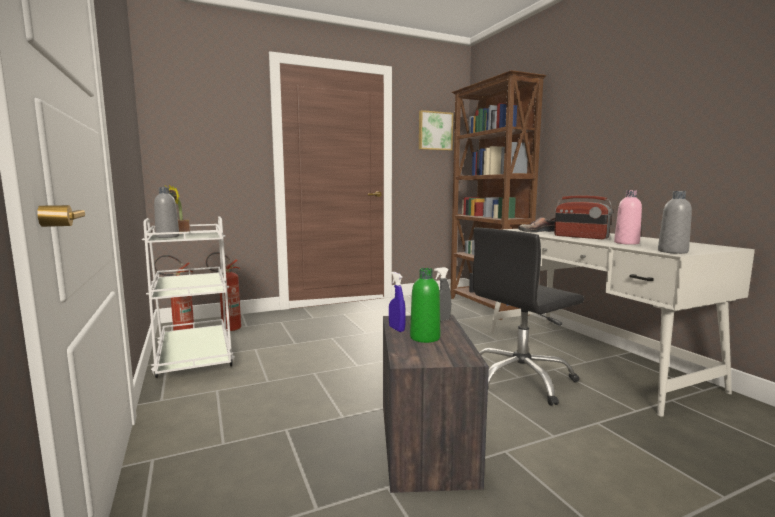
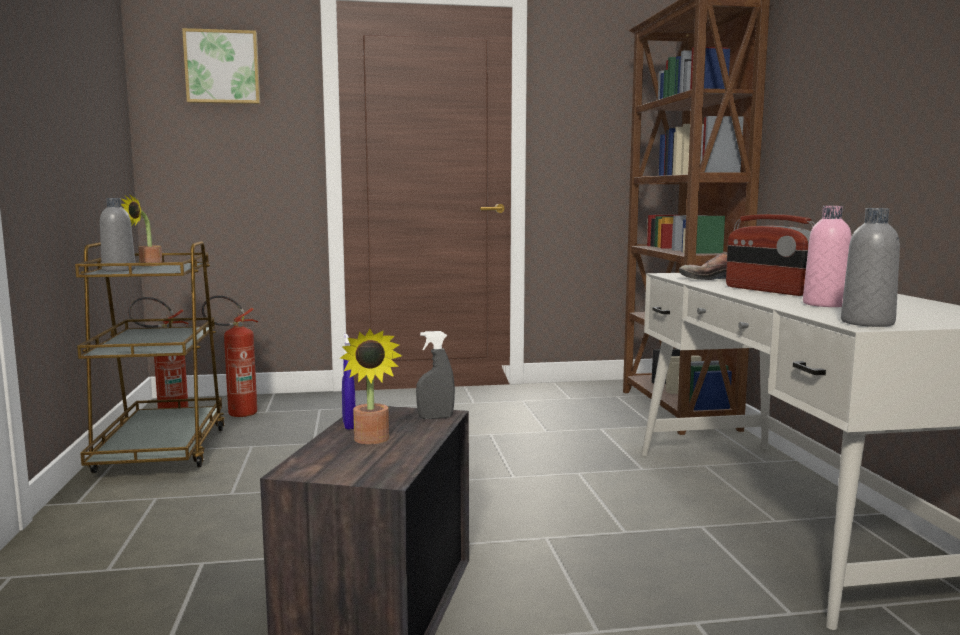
camera: 15 degrees right, 0 degrees up
white cart [142,216,235,378] -> brown cart [75,241,225,473]
green bottle [410,268,440,343] -> potted plant [340,329,402,444]
picture [419,110,453,151] -> picture moved to [182,28,260,104]
black office chair [473,228,584,406] -> none

